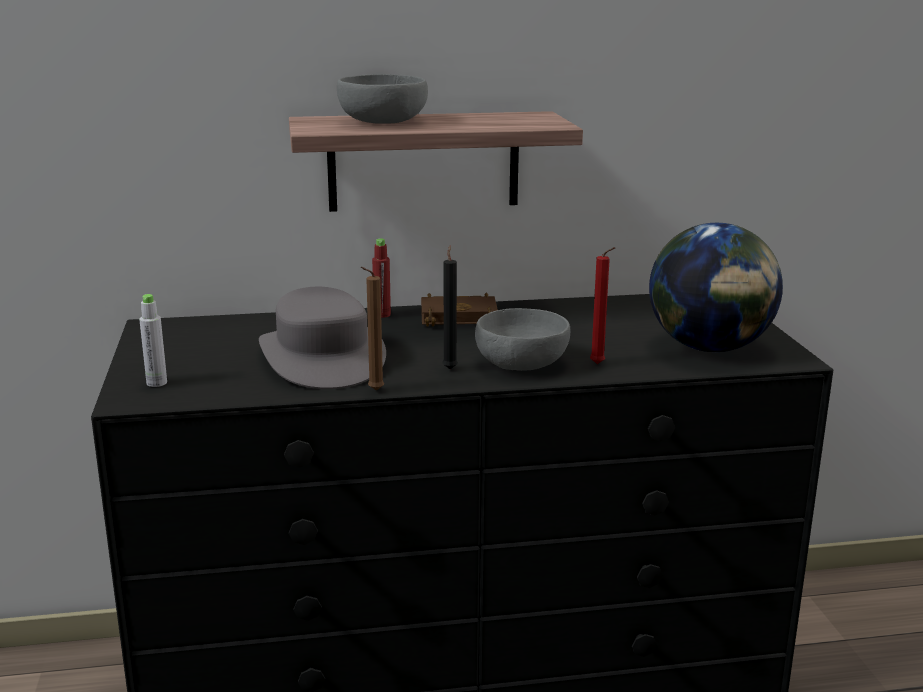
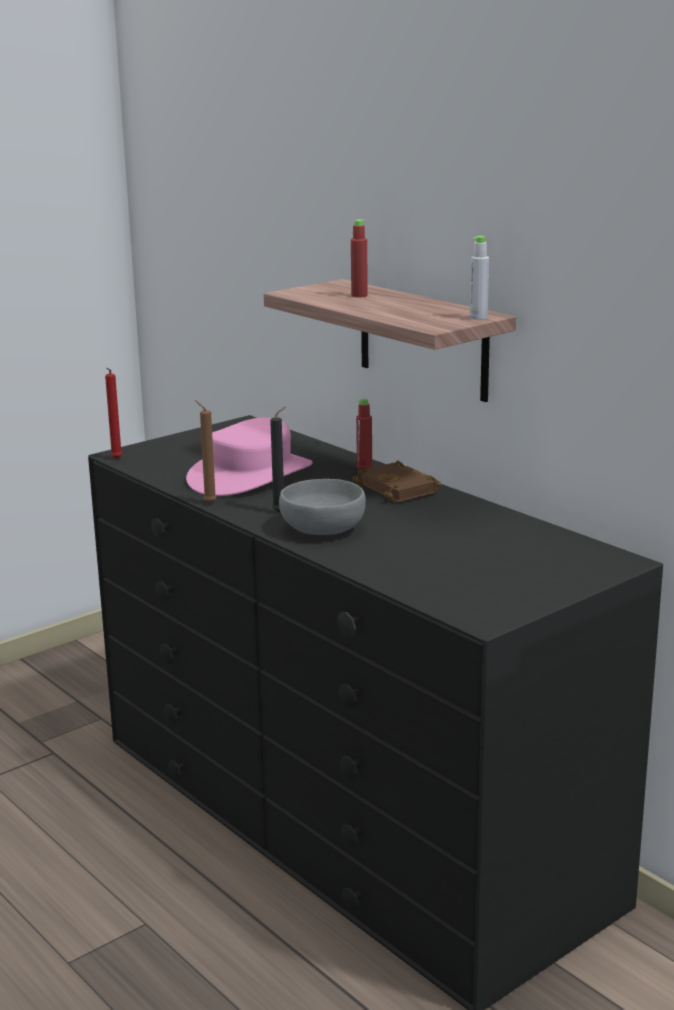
camera: 60 degrees right, 0 degrees up
grey bottle [139,294,167,387] -> grey bottle moved to [470,236,489,320]
grey hat [259,287,386,389] -> pink hat [186,418,312,496]
grey bowl [337,74,428,124] -> red bottle [351,220,368,297]
red candle [590,247,615,364] -> red candle moved to [105,368,123,459]
globe [649,223,783,352] -> none

